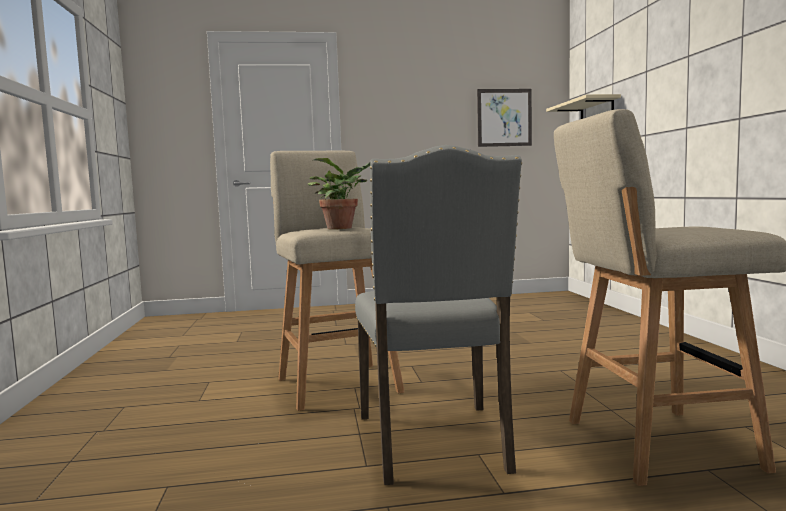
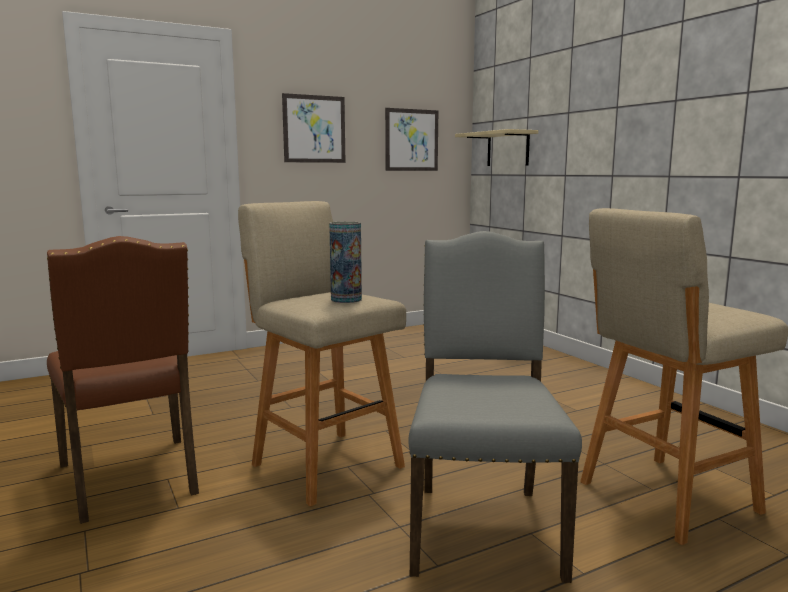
camera: 20 degrees left, 5 degrees up
potted plant [308,158,370,229] -> vase [329,222,362,303]
grey chair [355,145,522,485] -> grey chair turned 150 degrees counterclockwise [408,231,582,583]
none -> brown chair [47,236,199,524]
none -> picture [282,93,345,163]

